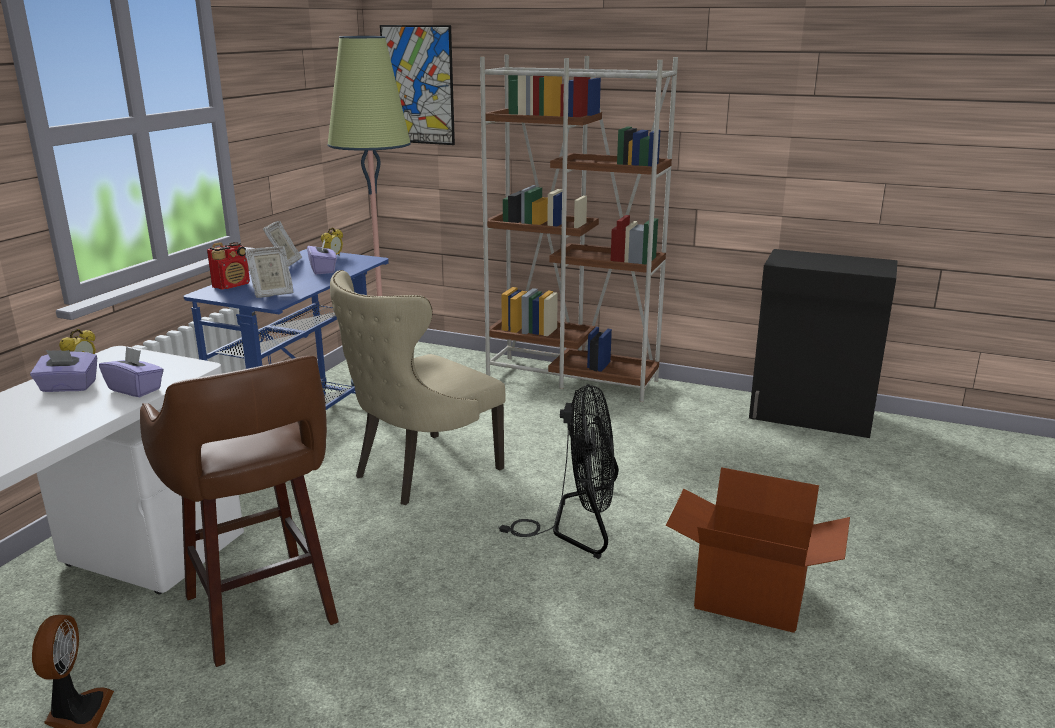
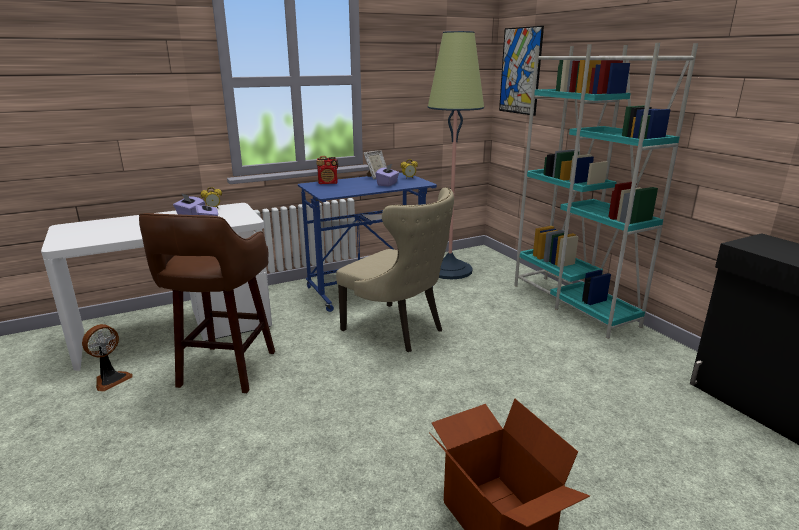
camera: 40 degrees right, 0 degrees up
picture frame [245,246,293,298] -> none
beige chair [330,270,506,505] -> beige chair turned 135 degrees counterclockwise [336,187,454,352]
brown bookcase [480,54,678,402] -> turquoise bookcase [514,43,698,339]
black fan [498,384,618,559] -> none

